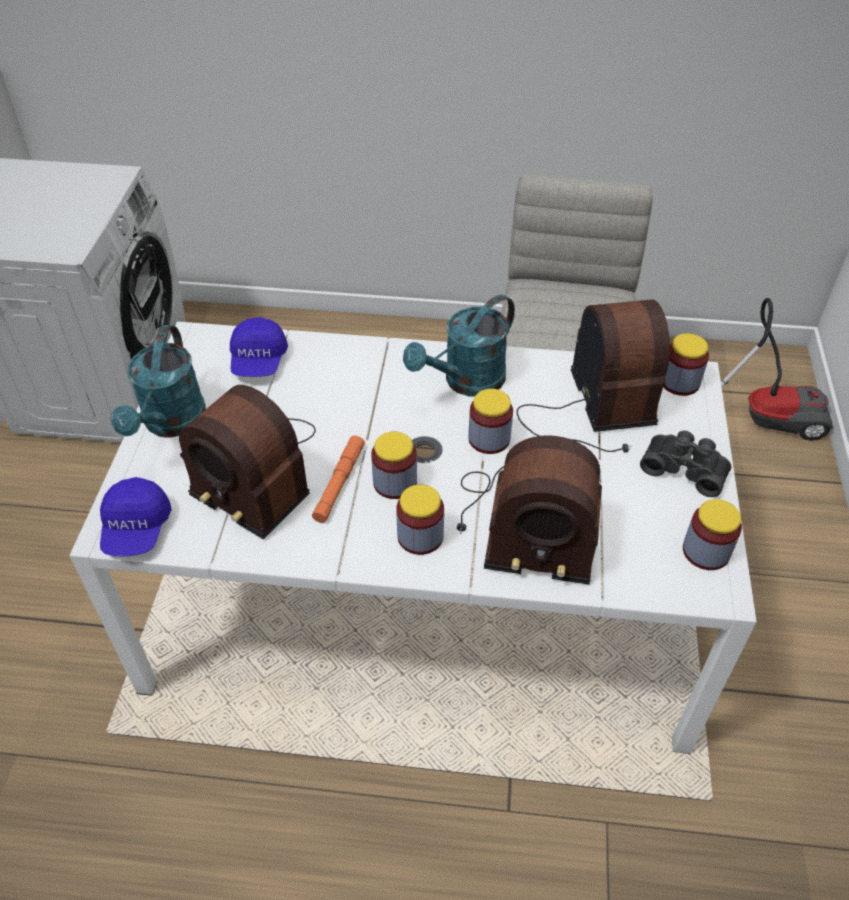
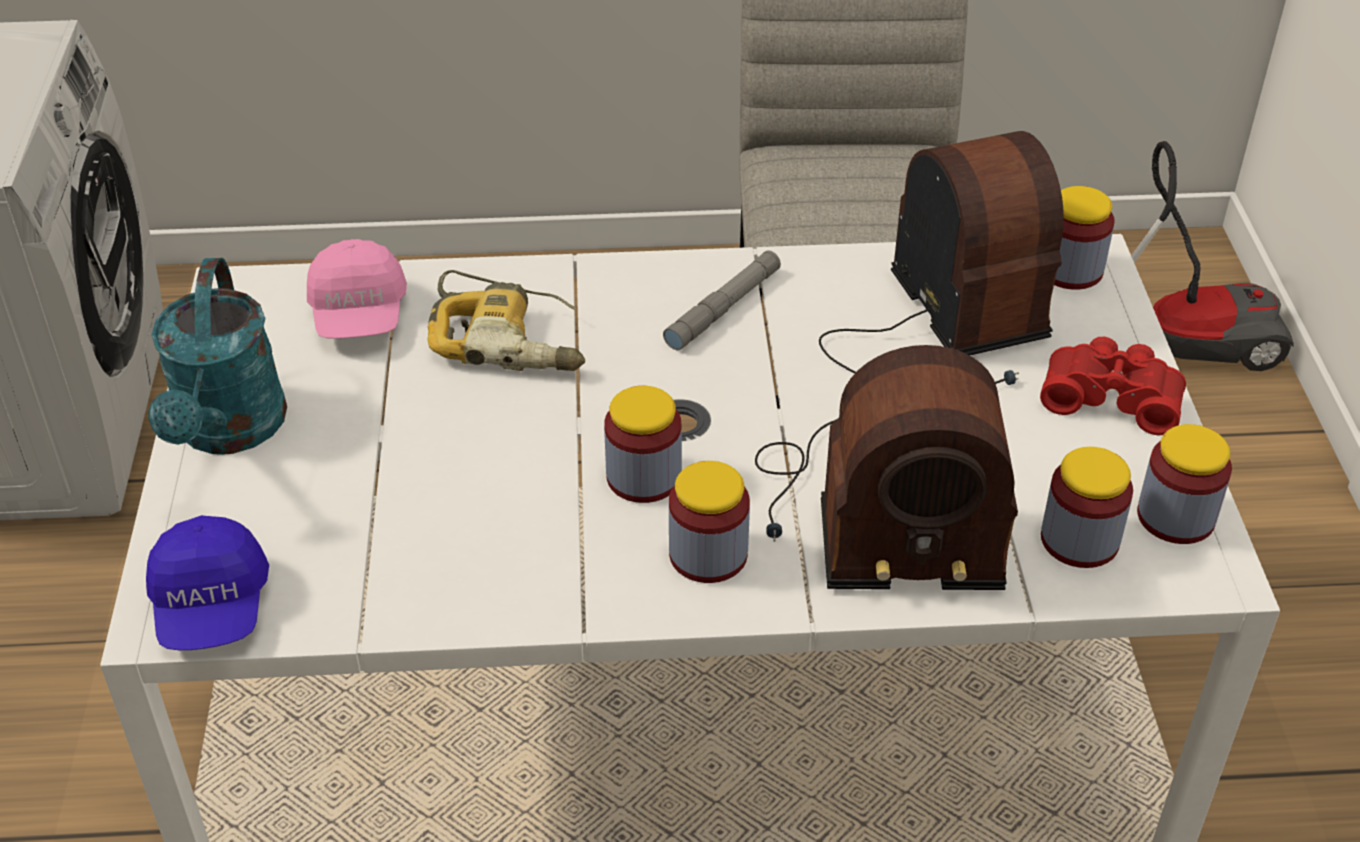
camera: 10 degrees left, 5 degrees down
radio [179,385,316,539] -> none
blue cap [230,317,288,377] -> pink cap [307,239,407,339]
orange flashlight [312,436,365,523] -> none
turquoise watering can [403,294,515,397] -> grey flashlight [663,250,781,350]
jar [468,389,513,454] -> jar moved to [1041,447,1133,568]
black binoculars [640,431,731,497] -> red binoculars [1040,337,1186,435]
none -> power drill [427,270,585,371]

